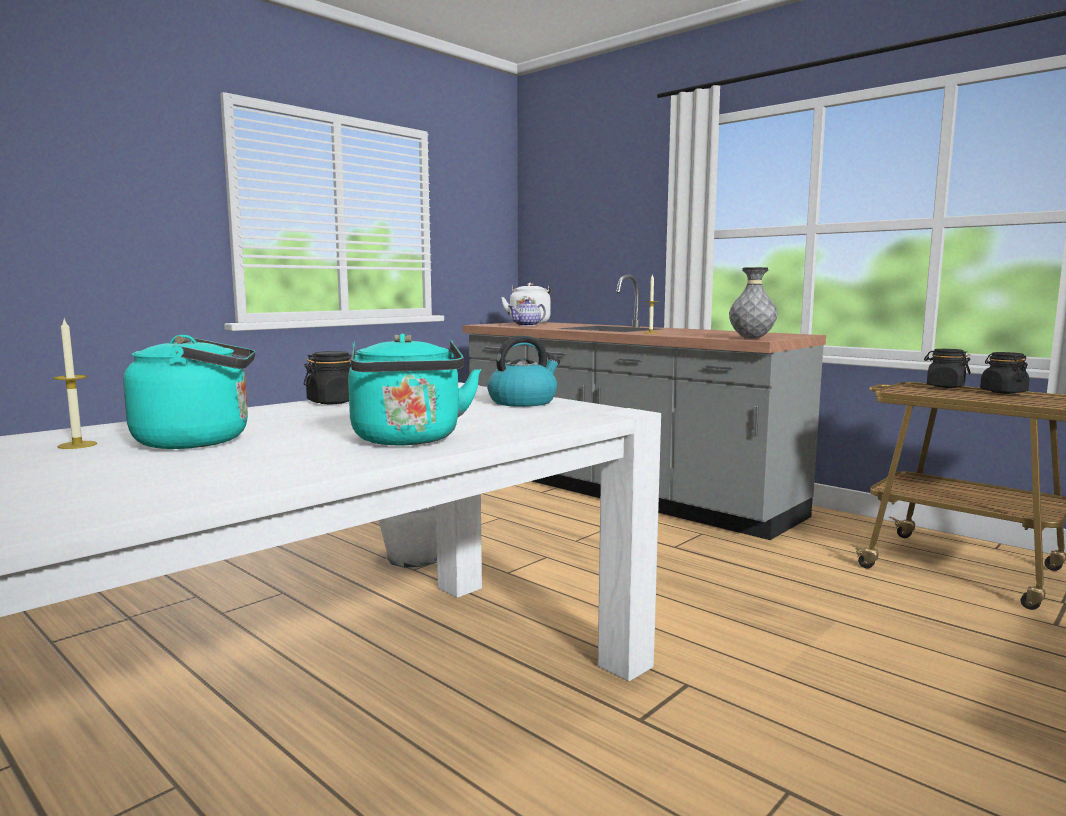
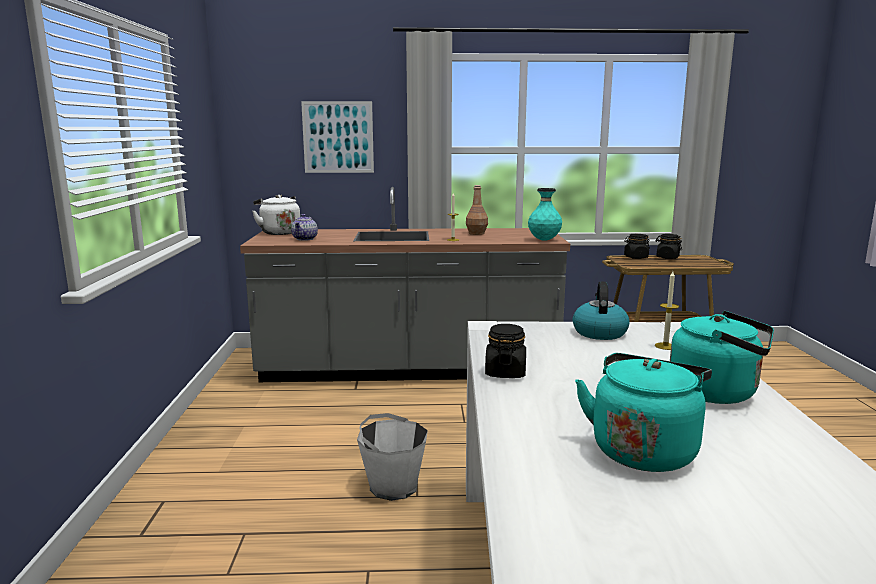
camera: 45 degrees left, 5 degrees up
candle [53,319,97,449] -> candle moved to [655,271,679,350]
grey vase [729,267,778,339] -> turquoise vase [528,188,562,241]
none -> picture [301,101,374,173]
none -> brown bottle [466,185,488,235]

